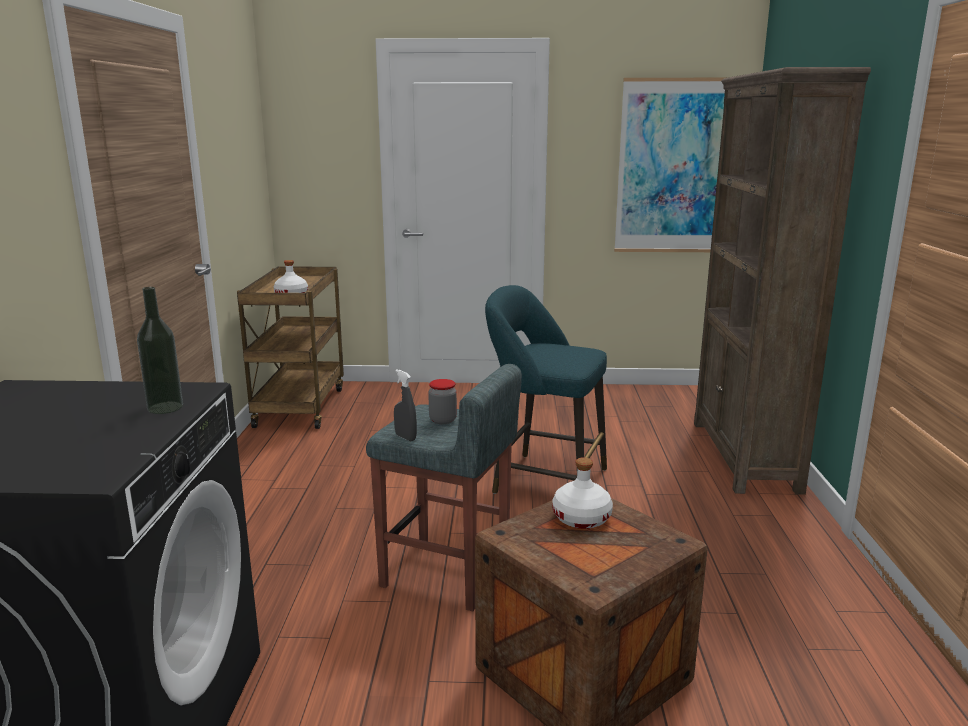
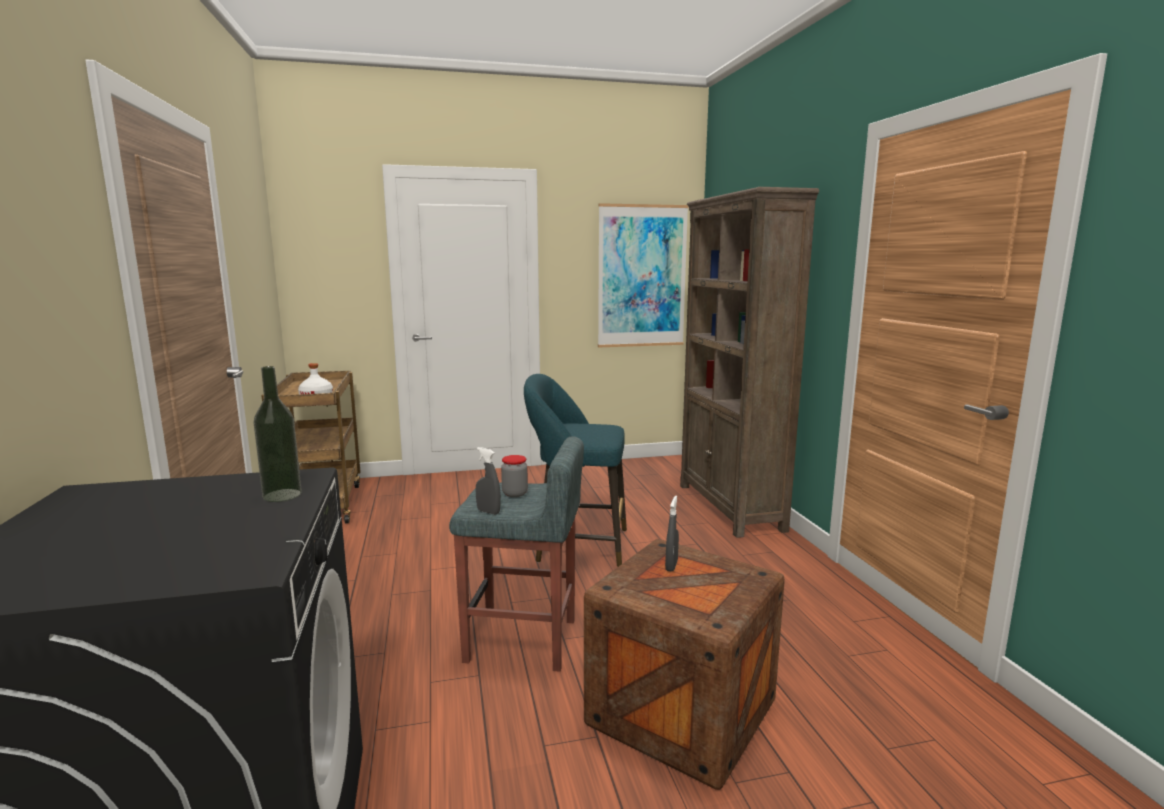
camera: 15 degrees left, 5 degrees down
white bottle [553,457,613,529] -> grey spray bottle [665,495,679,571]

